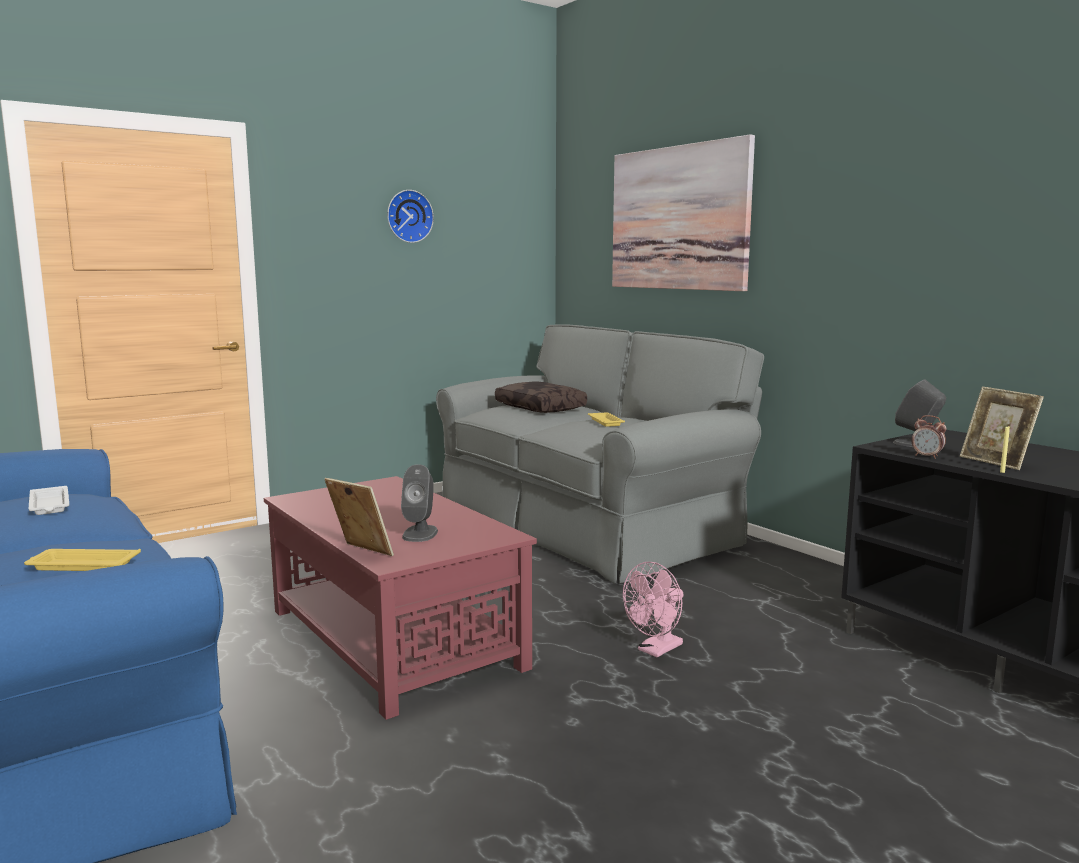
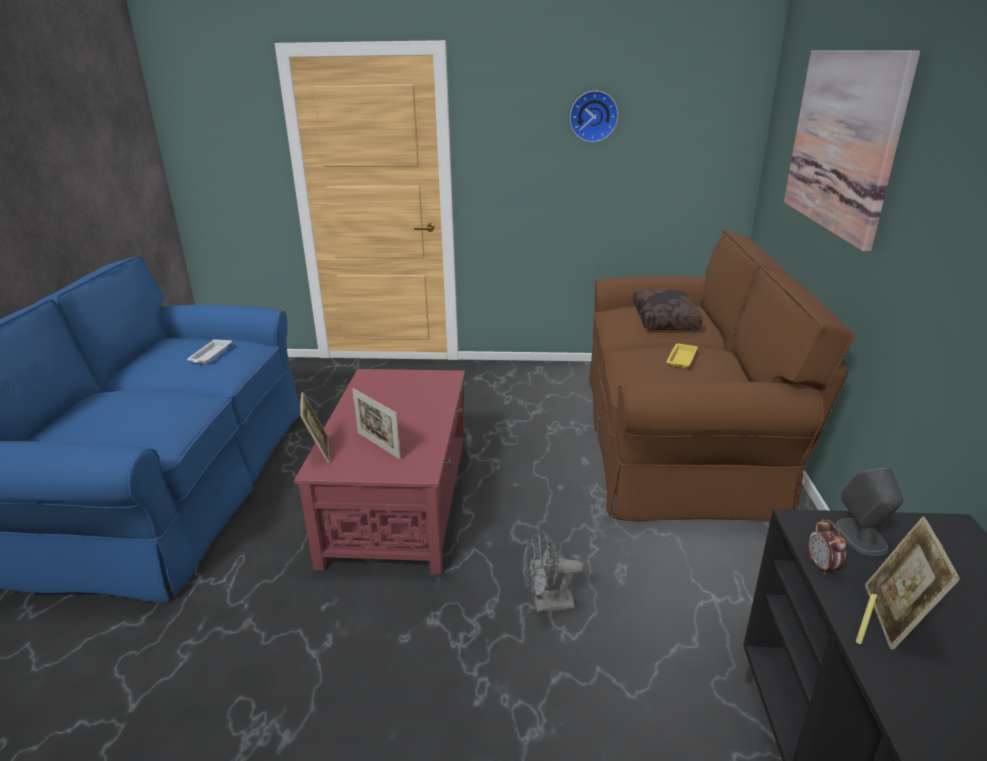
camera: 40 degrees right, 15 degrees up
yellow tray [24,549,141,571] -> none
grey speaker [401,464,438,542] -> picture frame [352,388,401,459]
grey sofa [436,324,764,583] -> brown sofa [589,230,855,521]
pink fan [623,562,684,657] -> grey fan [523,530,584,612]

